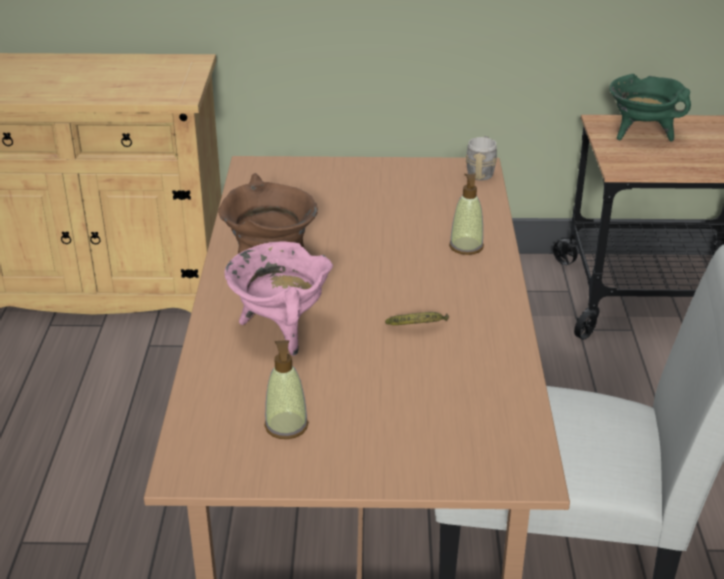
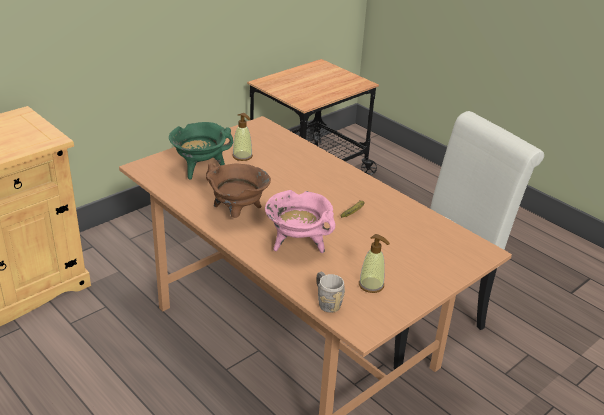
camera: 45 degrees left, 0 degrees up
soap dispenser [449,174,484,255] -> soap dispenser moved to [233,113,253,161]
grey mug [466,136,497,181] -> grey mug moved to [317,272,345,313]
green cooking pot [609,74,691,142] -> green cooking pot moved to [169,122,233,180]

